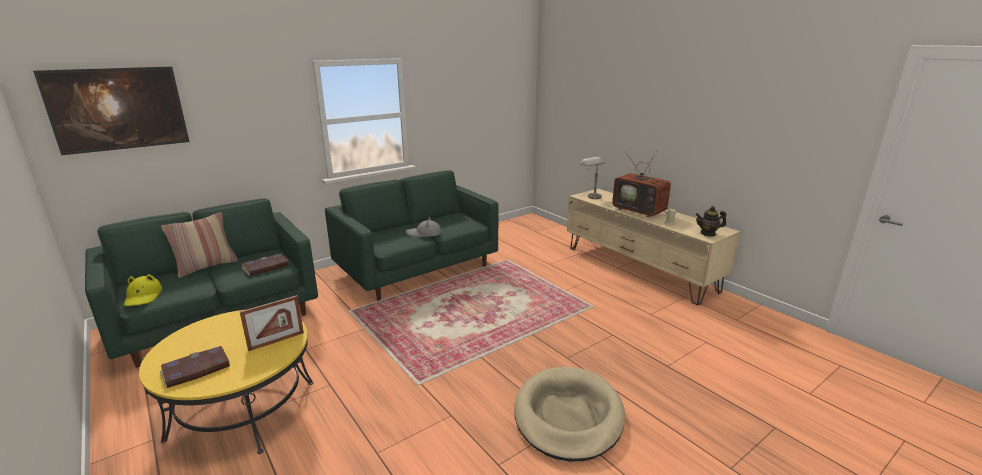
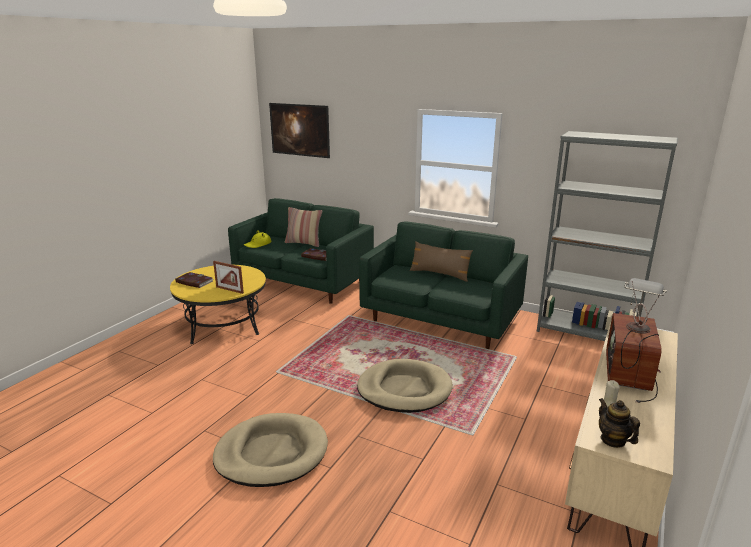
camera: 65 degrees right, 0 degrees up
grey hat [406,217,442,237] -> none
none -> beige dog bed [357,359,453,413]
none -> brown pillow [410,241,473,282]
none -> grey bookcase [537,131,678,341]

